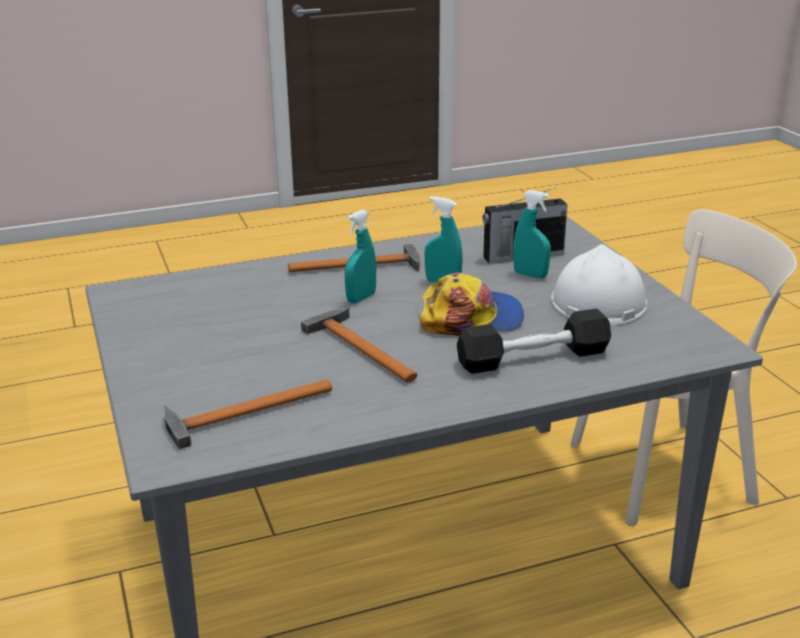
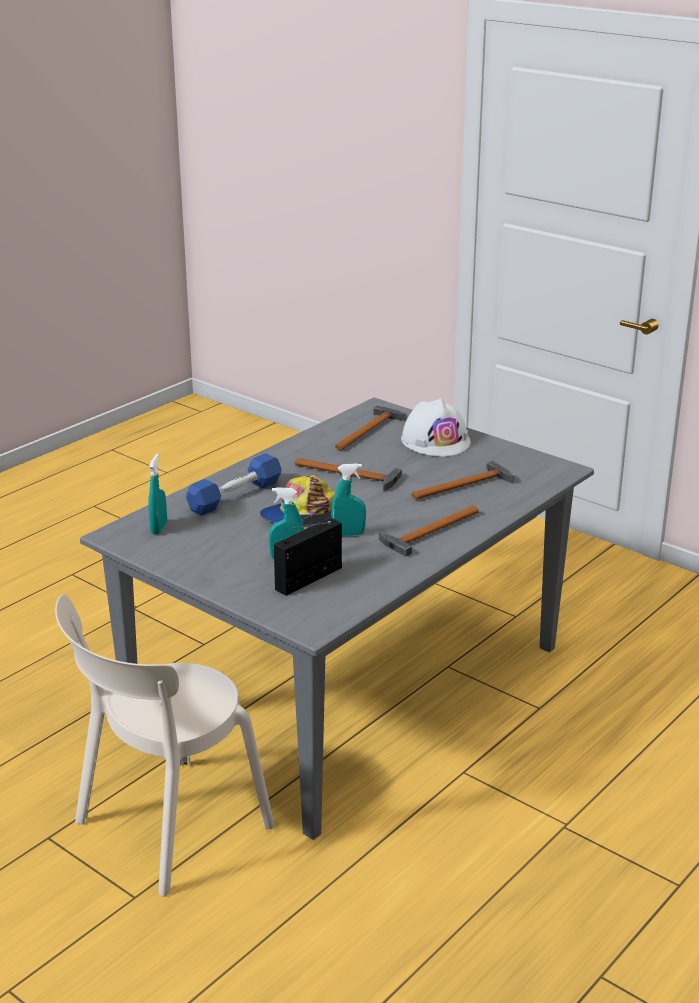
camera: 150 degrees right, 0 degrees up
turquoise spray bottle [345,210,376,303] -> turquoise spray bottle moved to [148,454,167,534]
black dumbbell [457,308,611,374] -> blue dumbbell [186,453,282,516]
white hard hat [551,244,647,326] -> white hard hat moved to [401,398,471,457]
none -> hammer [412,461,514,500]

